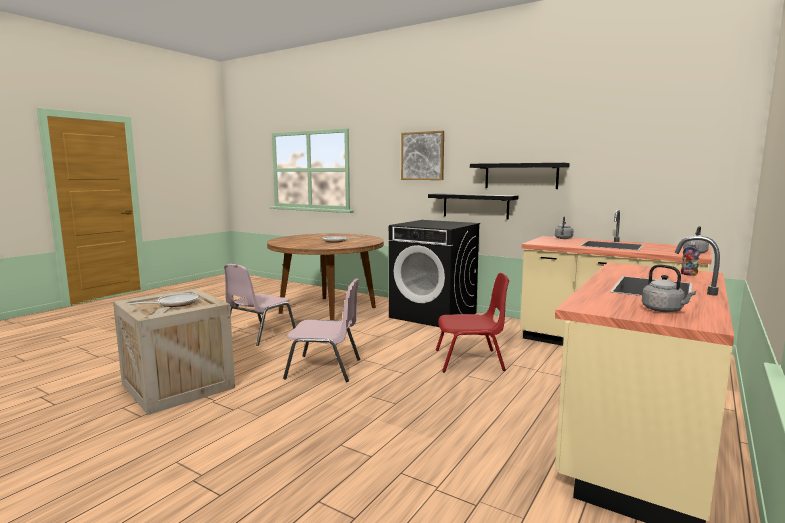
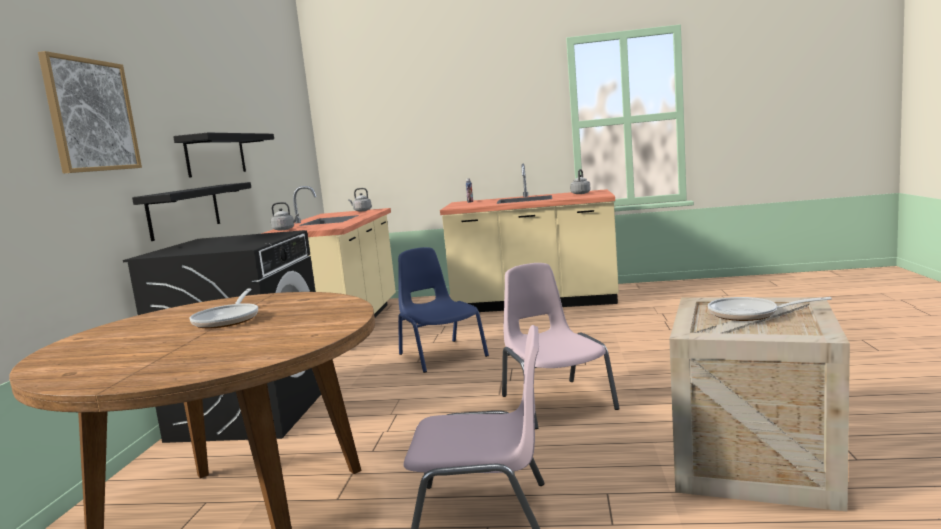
camera: 115 degrees left, 0 degrees up
red chair [436,273,509,372] -> blue chair [398,247,489,373]

